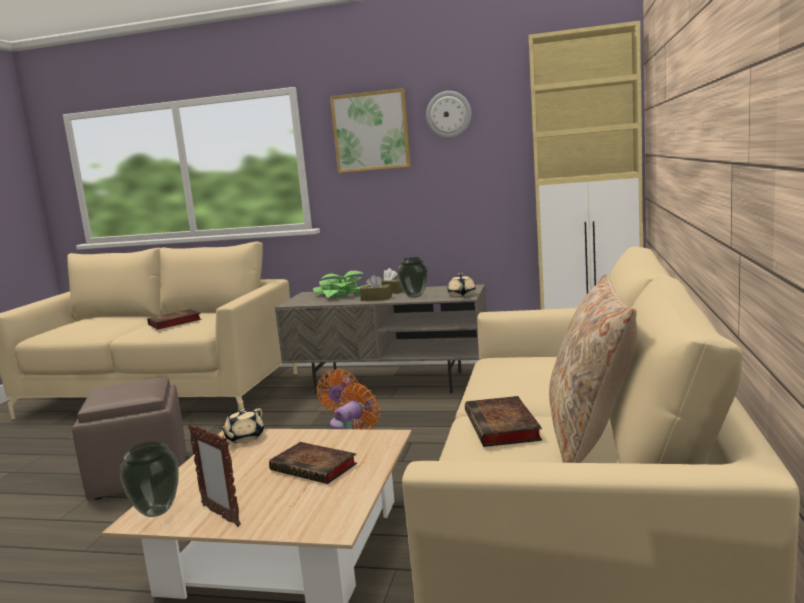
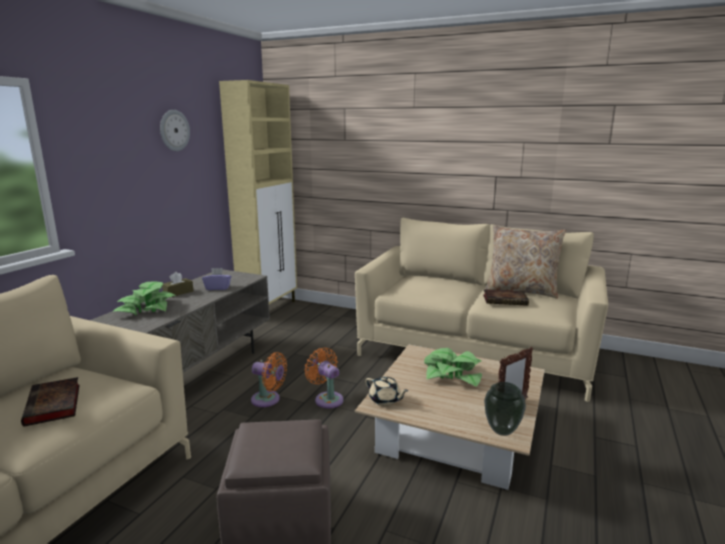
camera: 80 degrees left, 5 degrees up
book [269,442,357,484] -> potted plant [424,348,482,387]
picture [330,88,411,173] -> none
brown tissue box [360,275,392,301] -> none
vase [397,257,428,298] -> purple tissue box [202,268,232,290]
beige teapot [447,273,476,297] -> none

